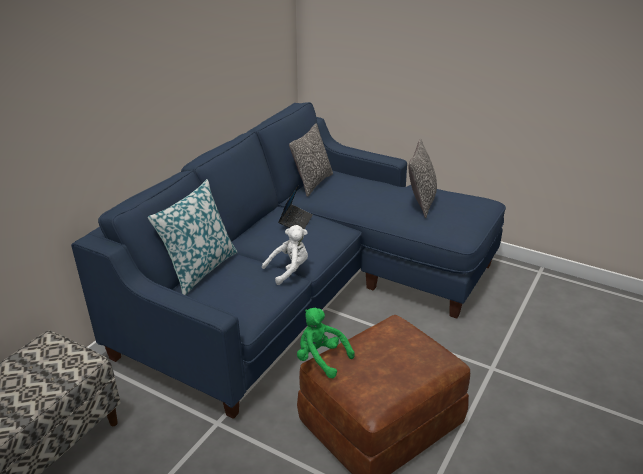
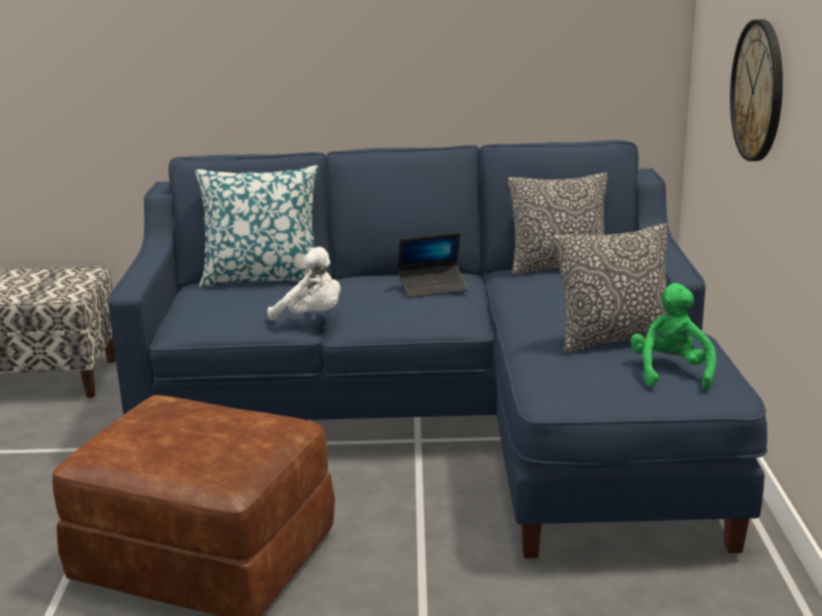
camera: 60 degrees right, 10 degrees down
green plush toy [297,308,355,378] -> green plush toy moved to [630,283,716,390]
none -> wall clock [730,19,783,161]

